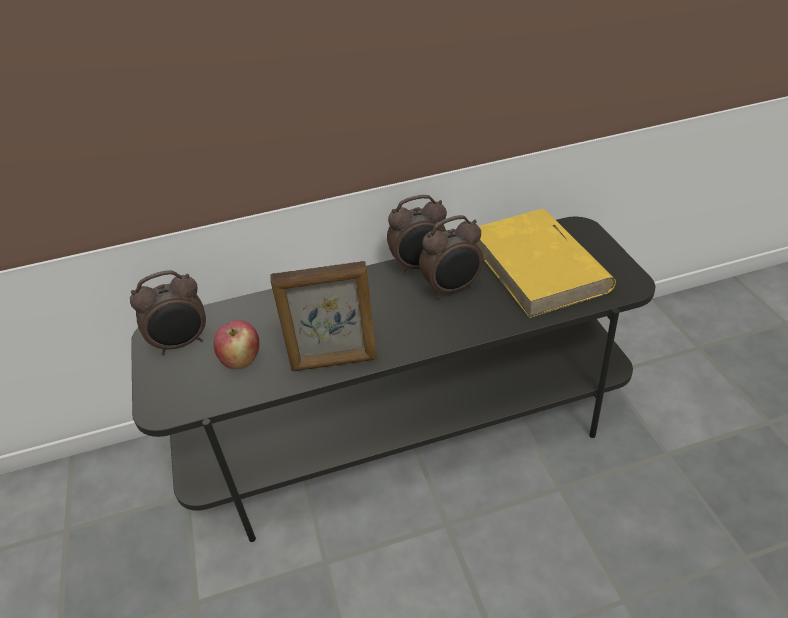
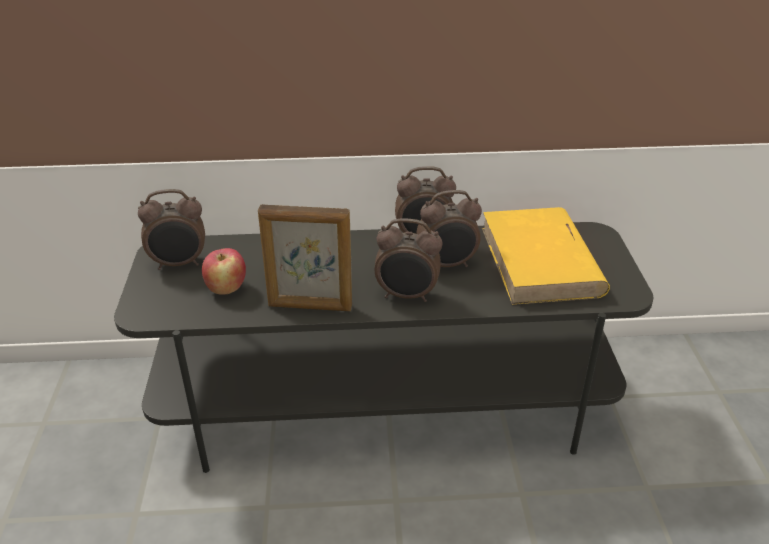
camera: 10 degrees right, 5 degrees down
none -> alarm clock [375,218,442,302]

